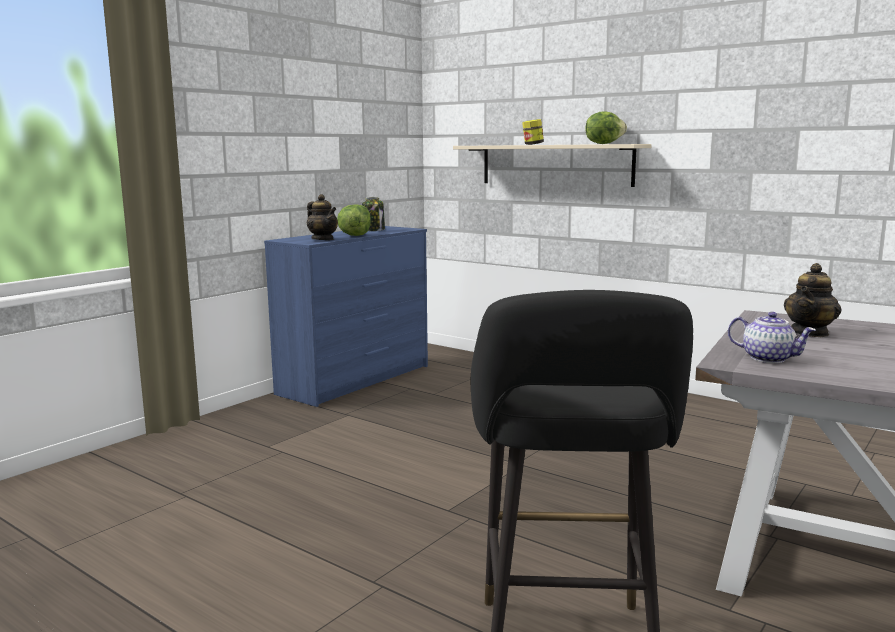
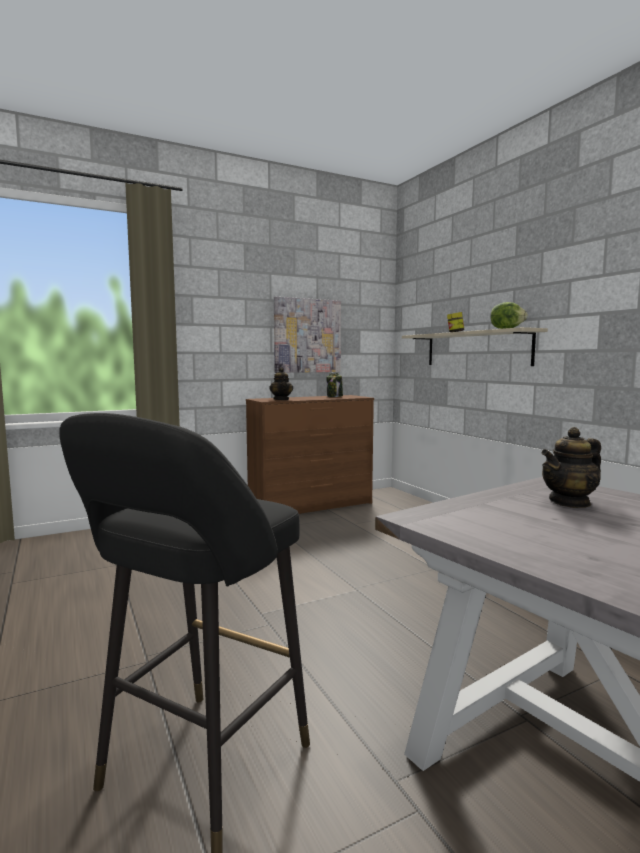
camera: 25 degrees right, 5 degrees down
blue dresser [264,226,428,407] -> brown dresser [246,395,374,514]
lettuce [337,204,371,236] -> none
teapot [728,312,816,363] -> none
none -> picture [274,297,341,373]

